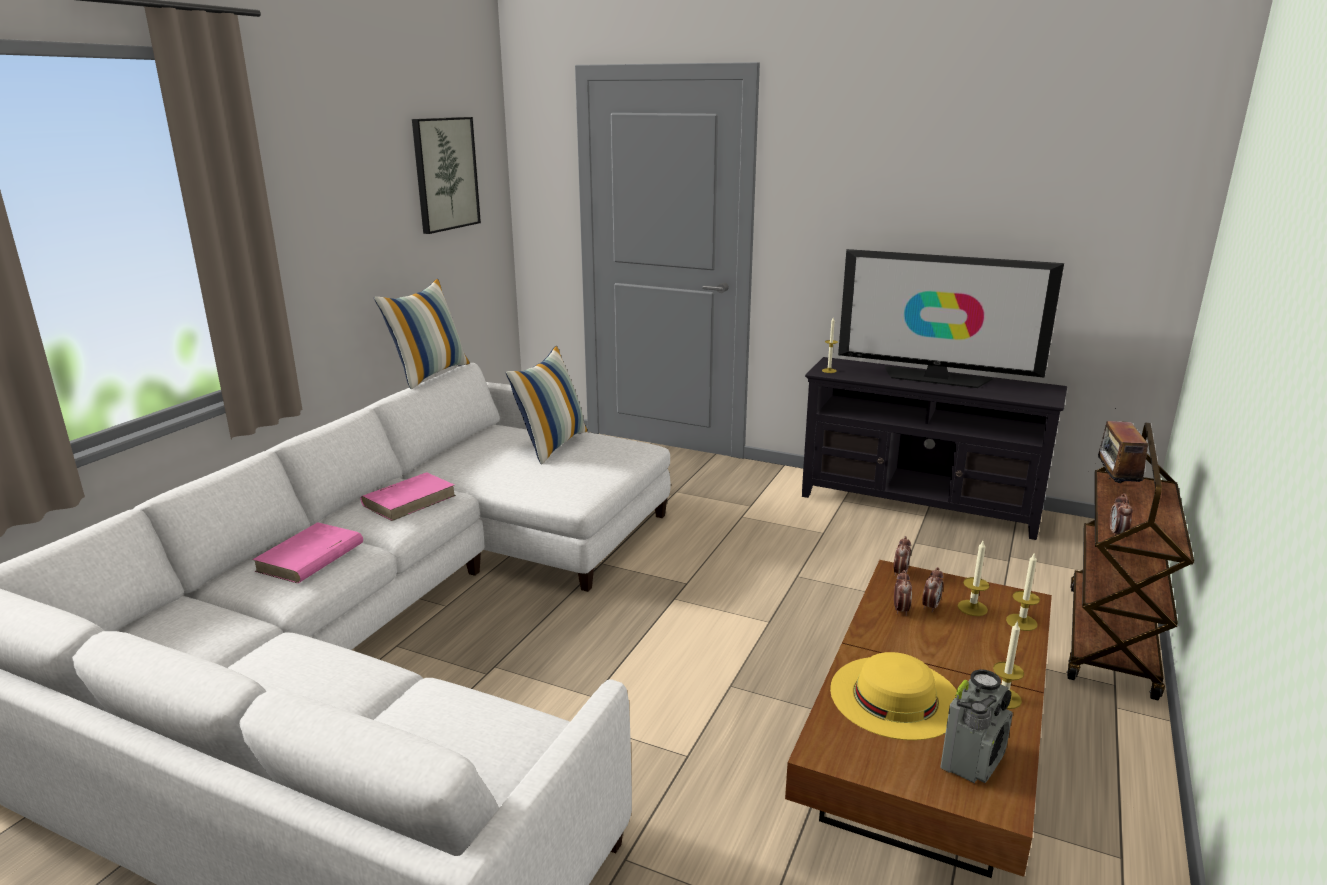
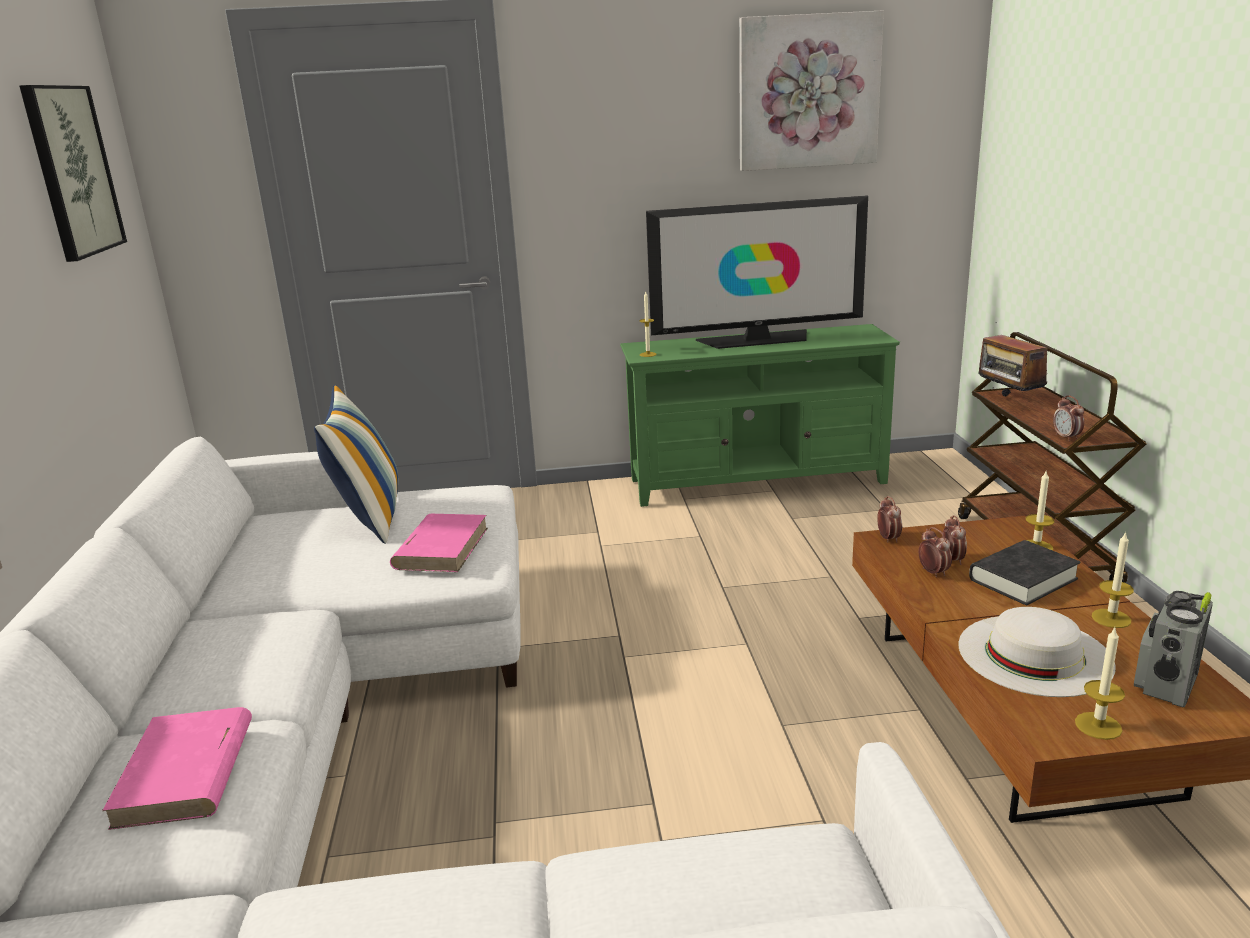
camera: 30 degrees left, 0 degrees up
pink book [361,472,456,521] -> pink book moved to [390,514,488,572]
pillow [374,279,470,389] -> none
black tv stand [802,357,1067,540] -> green tv stand [620,324,900,507]
yellow hat [830,652,957,740] -> white hat [958,607,1115,697]
radio [940,669,1013,783] -> radio turned 150 degrees counterclockwise [1134,591,1213,707]
candle [958,541,990,616] -> candle moved to [1075,628,1125,740]
none -> picture [739,10,884,171]
none -> black book [969,540,1080,605]

